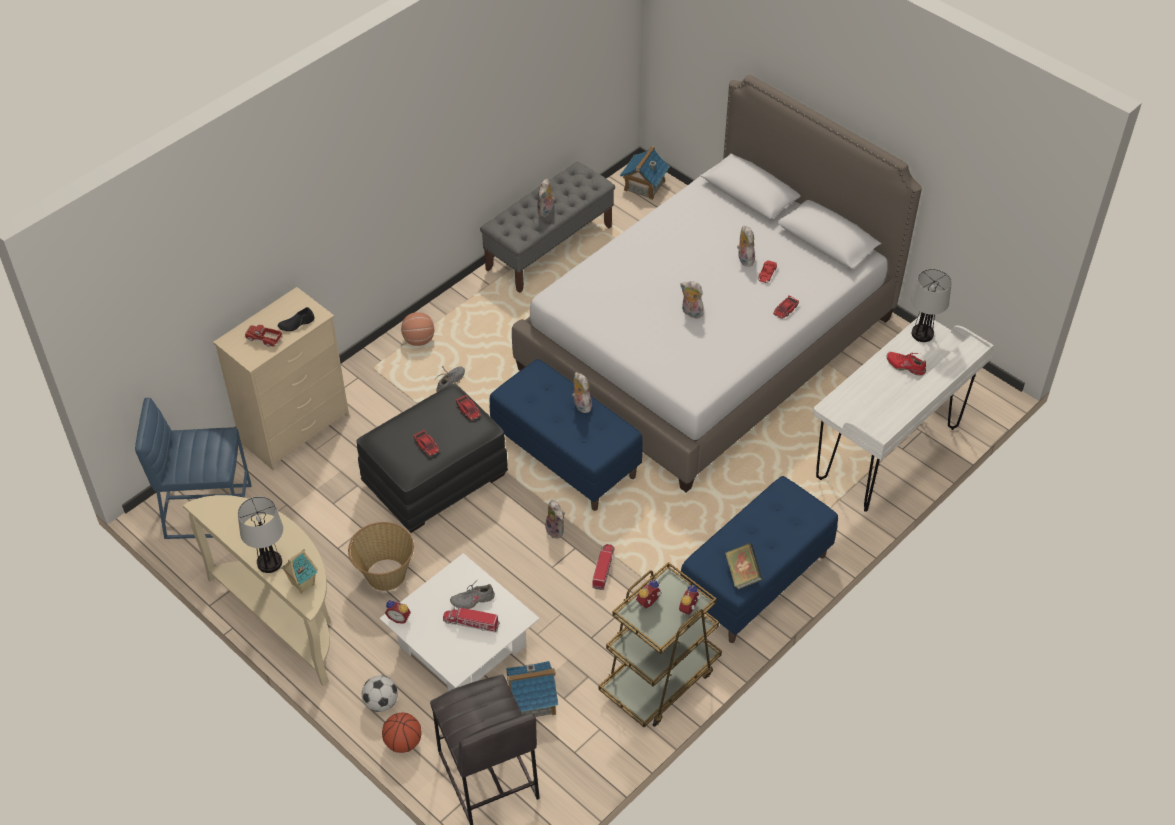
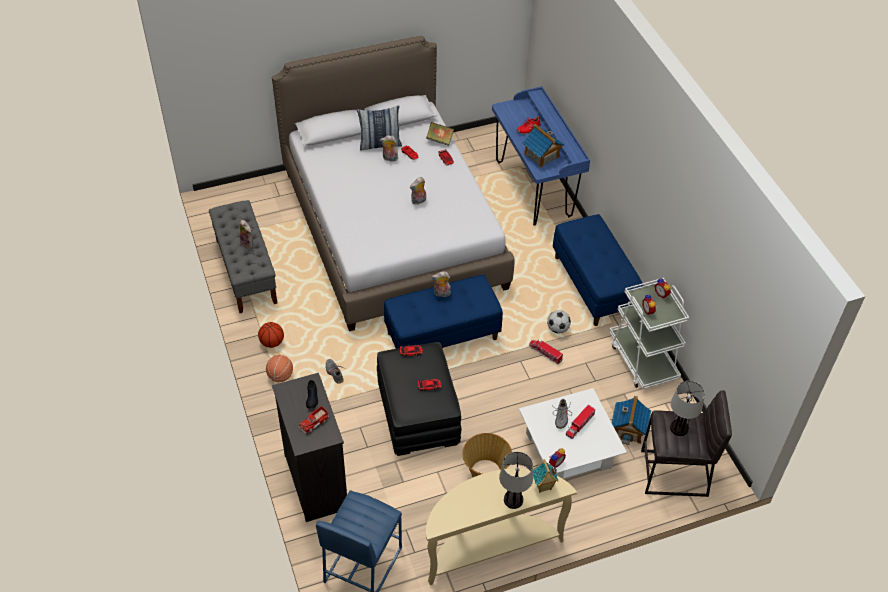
camera: 65 degrees left, 0 degrees up
beige dresser [213,287,349,470] -> black dresser [272,373,347,522]
football [362,675,398,712] -> football moved to [547,310,571,333]
basketball [382,713,421,753] -> basketball moved to [258,322,284,348]
plush toy [545,500,565,539] -> none
brown cart [599,562,722,727] -> white cart [609,278,689,389]
toy house [620,146,670,200] -> toy house moved to [522,124,564,168]
book [725,543,763,589] -> book moved to [426,122,454,146]
white desk [813,315,994,512] -> blue desk [492,86,590,226]
table lamp [911,269,952,342] -> table lamp moved to [670,381,705,436]
none -> pillow [357,105,402,151]

